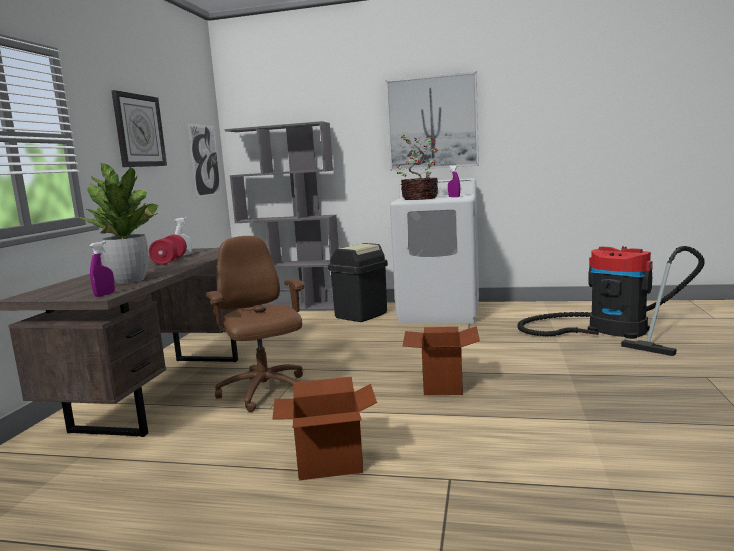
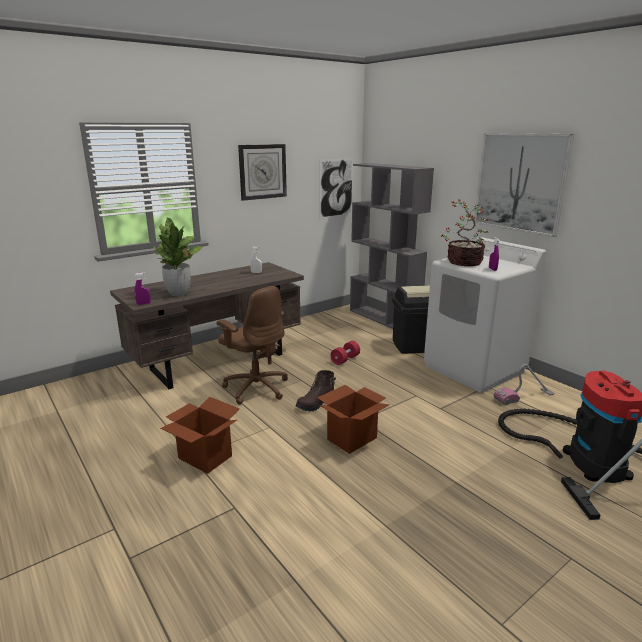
camera: 40 degrees right, 10 degrees up
red dumbbell [149,235,187,265] -> red dumbbell moved to [330,341,360,365]
brown office chair [206,236,304,412] -> brown office chair turned 120 degrees clockwise [216,286,288,405]
none -> brown boot [296,370,336,412]
none -> vacuum cleaner [494,364,555,405]

